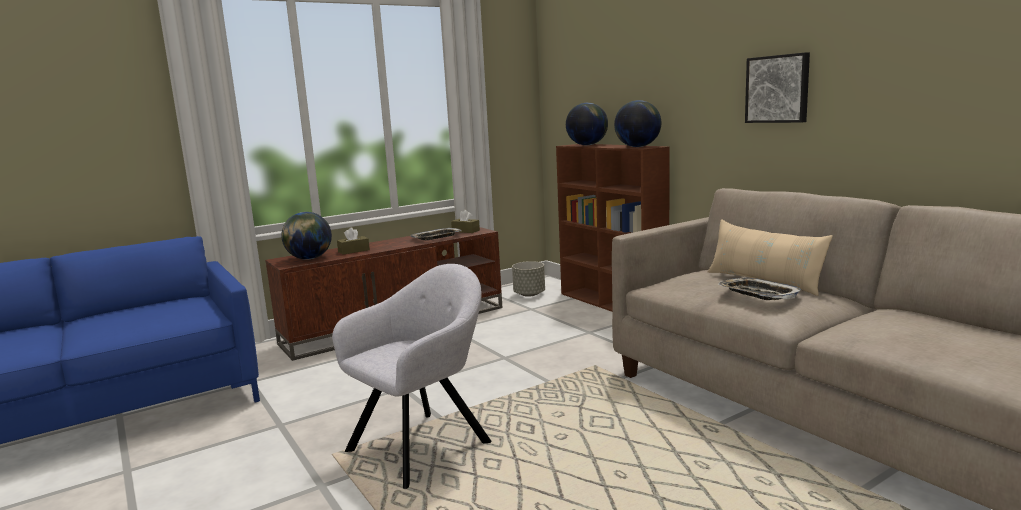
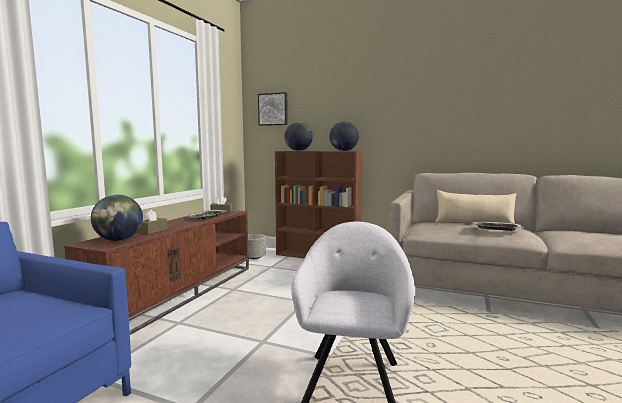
camera: 35 degrees left, 5 degrees down
picture [745,52,810,123] -> picture moved to [258,92,288,126]

